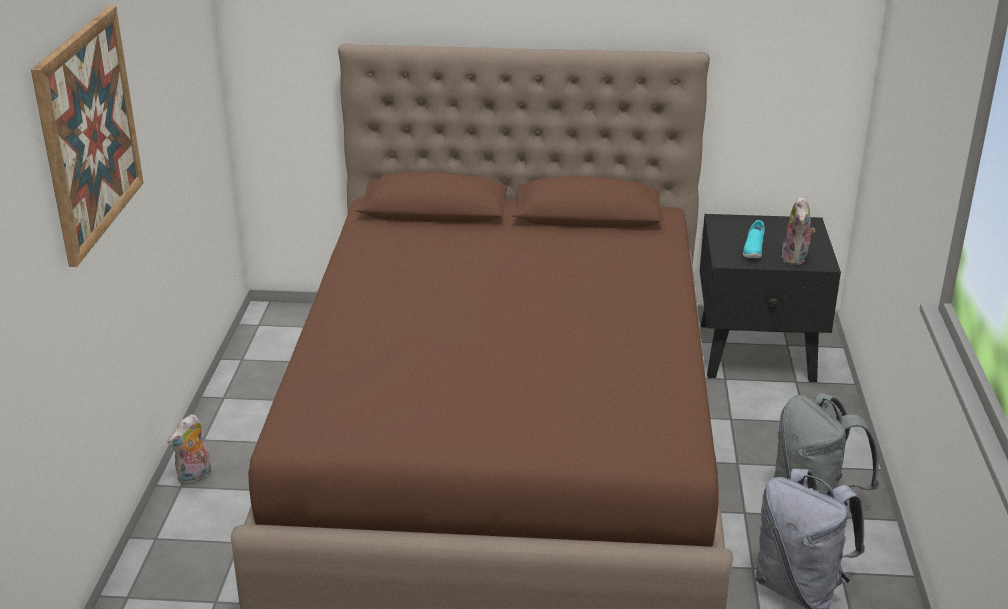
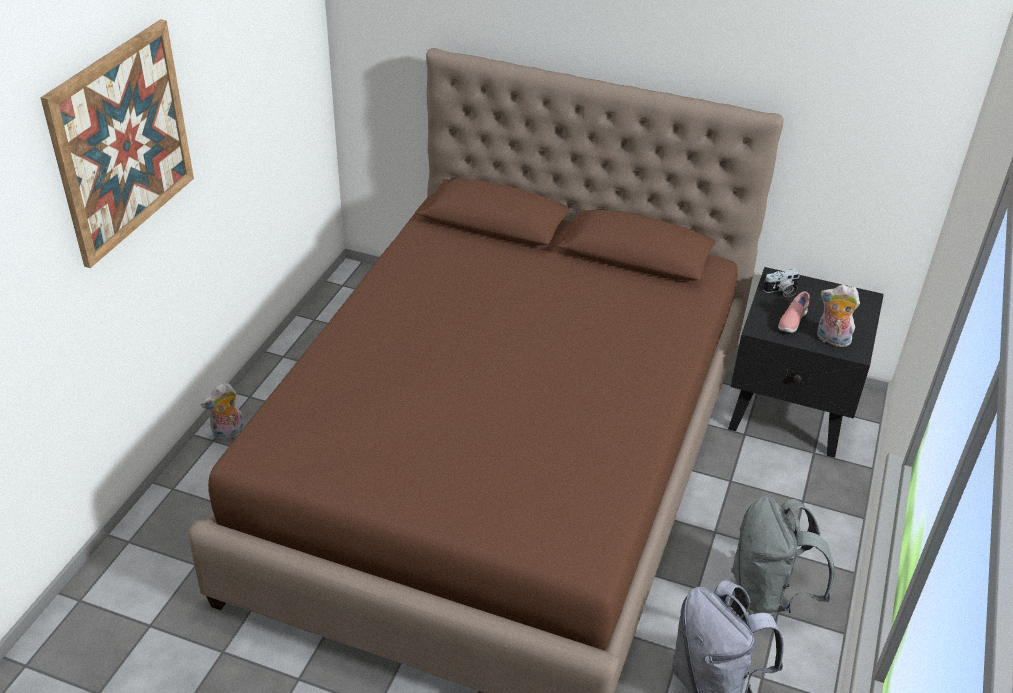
camera: 15 degrees right, 10 degrees up
turquoise shoe [743,220,765,258] -> pink shoe [778,291,810,333]
plush toy [782,195,815,265] -> plush toy turned 90 degrees clockwise [817,284,860,347]
none -> camera [763,269,800,297]

